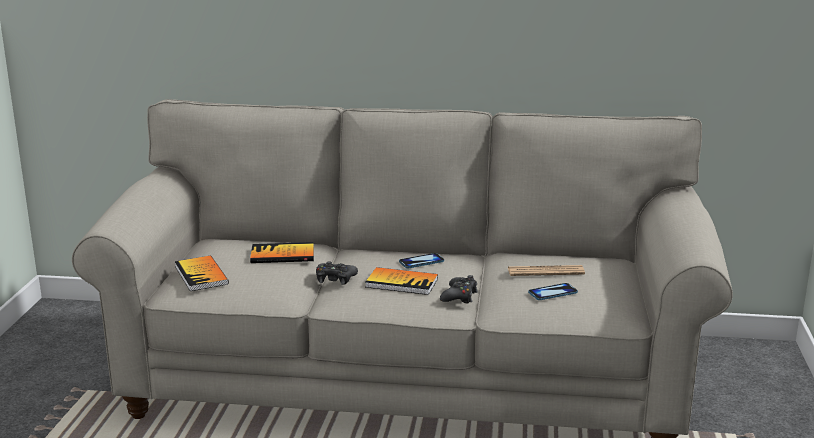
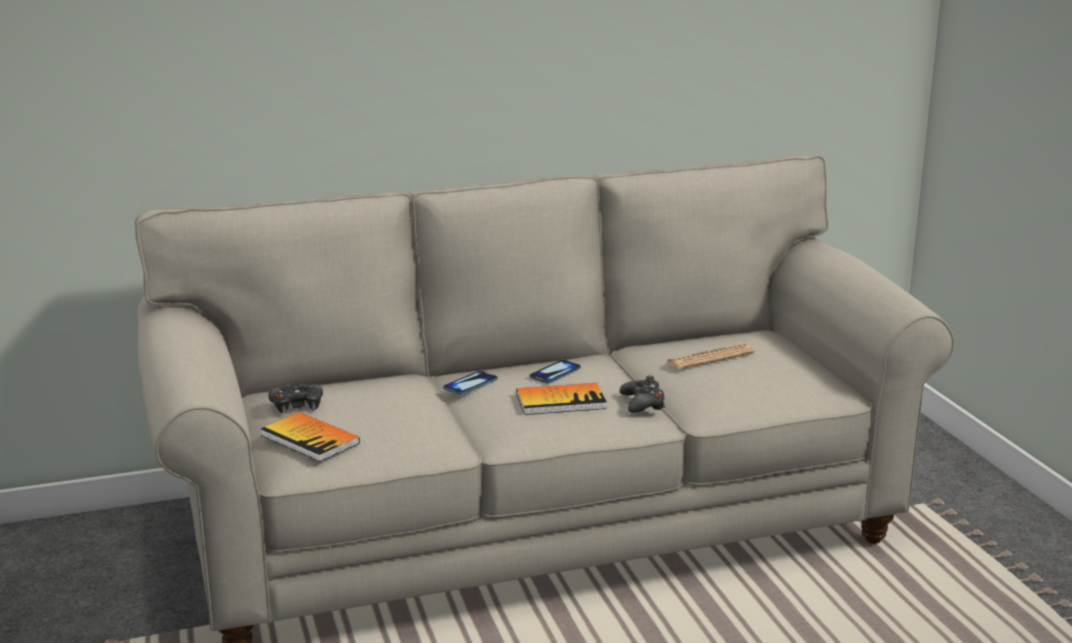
camera: 25 degrees left, 0 degrees up
book [250,242,314,263] -> none
black game controller [316,261,358,285] -> black game controller moved to [268,384,323,413]
phone [528,283,578,300] -> phone moved to [443,371,498,395]

